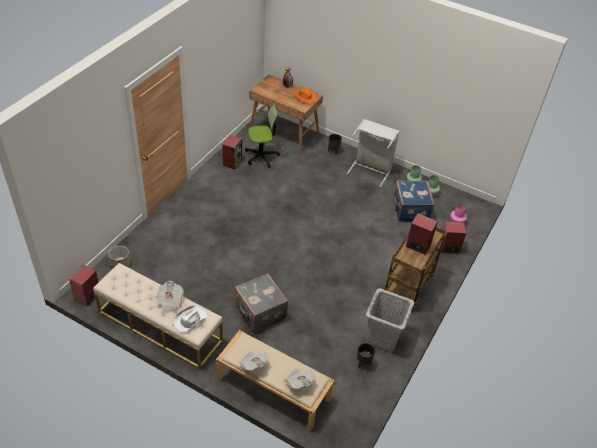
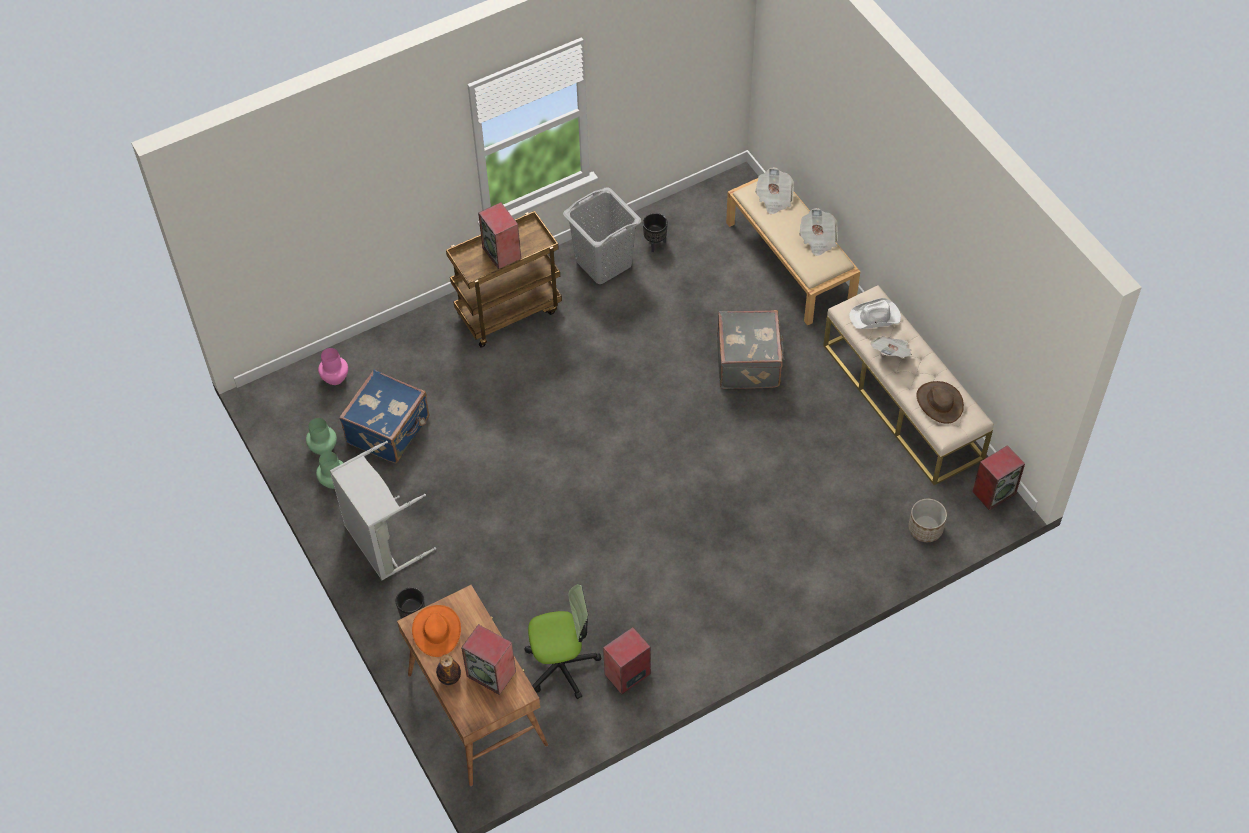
camera: 145 degrees left, 10 degrees up
office chair [245,105,280,168] -> office chair turned 150 degrees clockwise [524,584,601,699]
speaker [439,222,466,254] -> speaker moved to [461,624,516,695]
none -> brown hat [917,381,964,423]

